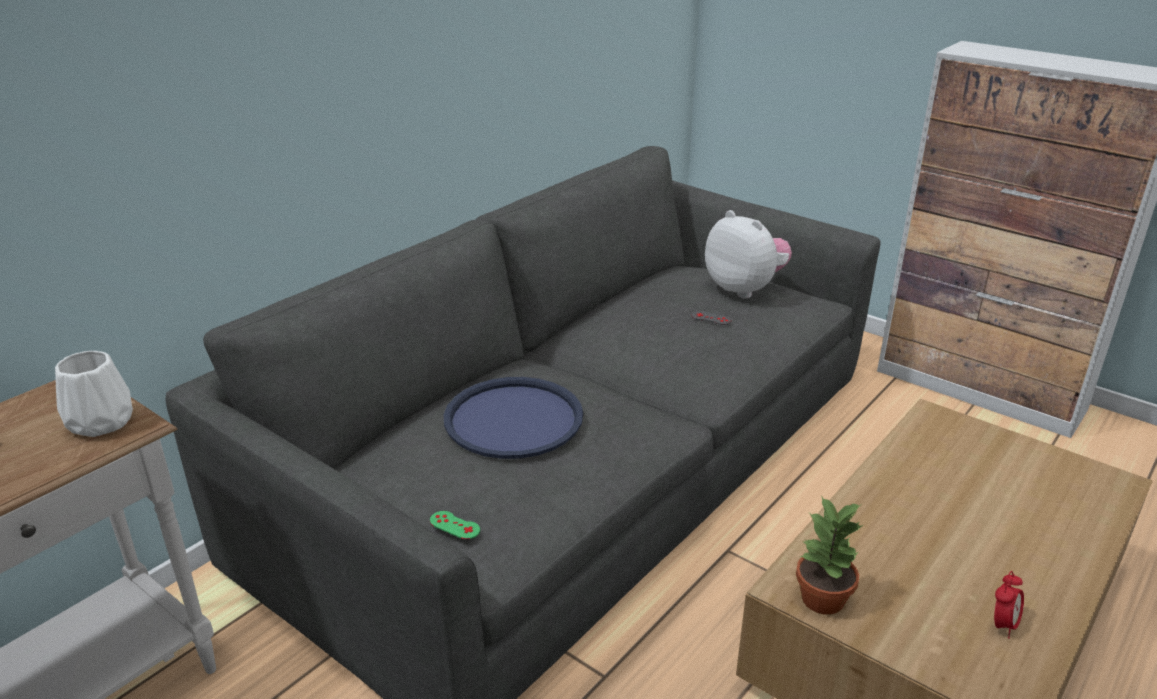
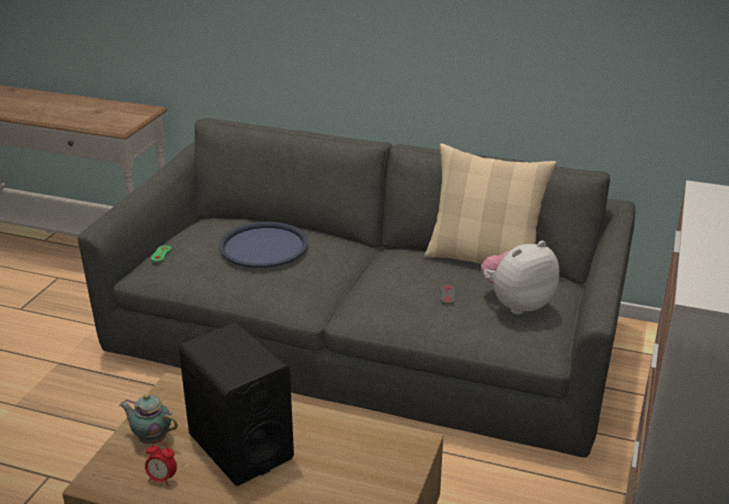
camera: 70 degrees right, 0 degrees up
white vase [55,351,133,437] -> none
plush toy [705,210,792,299] -> plush toy turned 150 degrees counterclockwise [481,241,559,314]
potted plant [796,496,863,615] -> none
none -> teapot [119,394,178,444]
none -> black speaker [179,322,294,486]
none -> beige pillow [424,144,557,264]

